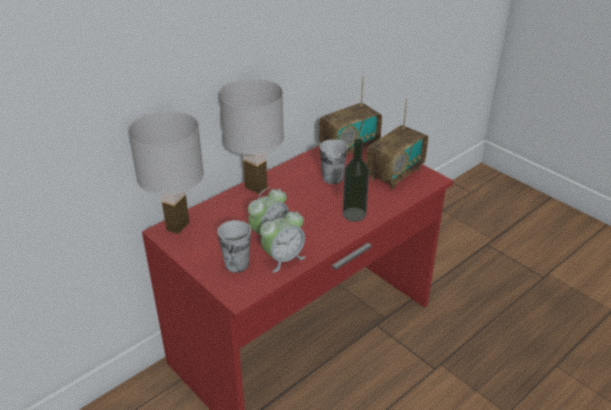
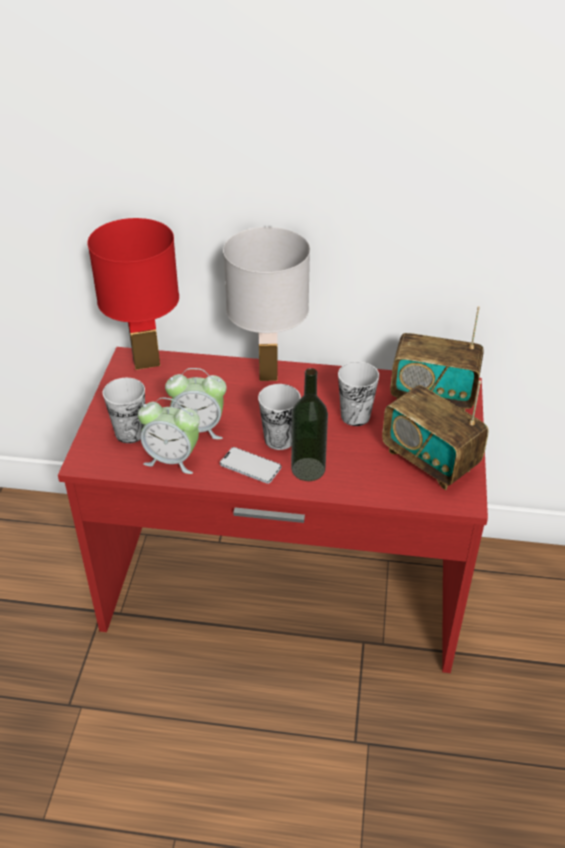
camera: 50 degrees right, 5 degrees up
white table lamp [128,111,204,234] -> red table lamp [87,218,179,370]
radio [366,98,428,190] -> radio turned 45 degrees clockwise [382,380,488,490]
none -> phone [220,447,281,484]
none -> cup [258,384,301,450]

